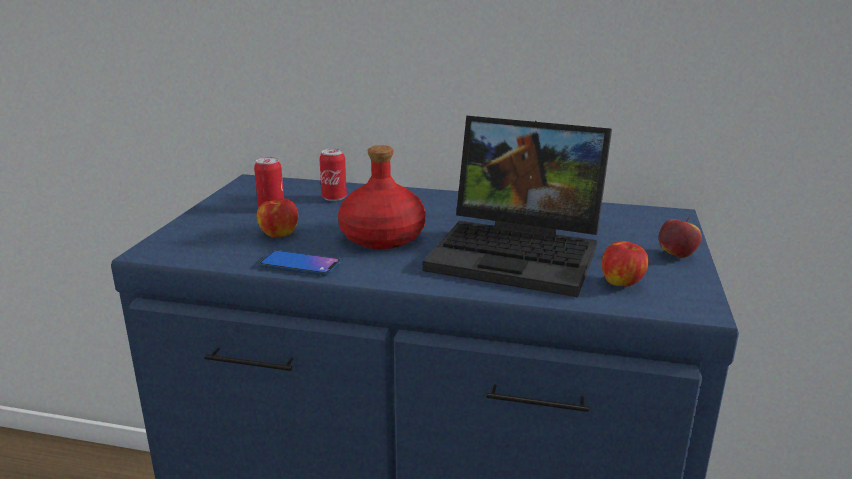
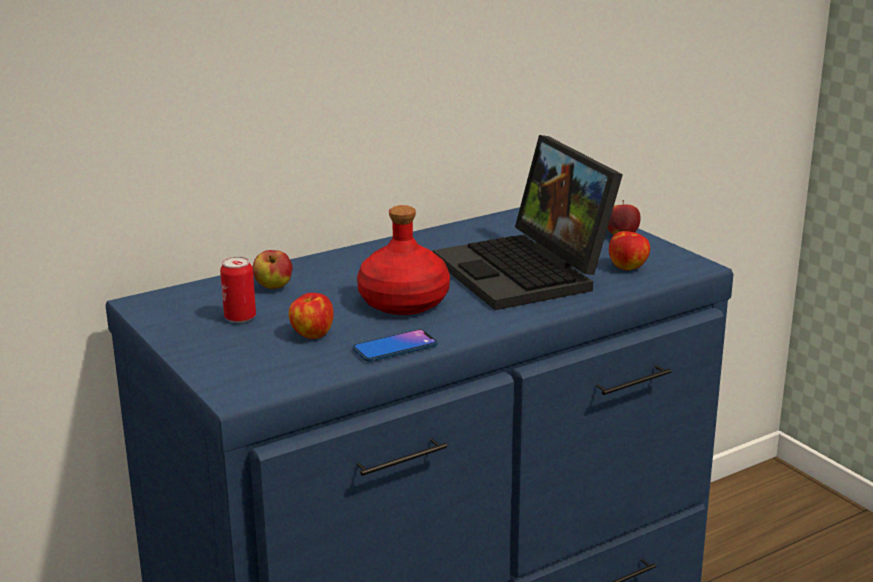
camera: 45 degrees left, 0 degrees up
can [319,148,347,201] -> apple [253,250,293,289]
laptop [423,116,612,297] -> laptop turned 90 degrees clockwise [433,135,623,310]

